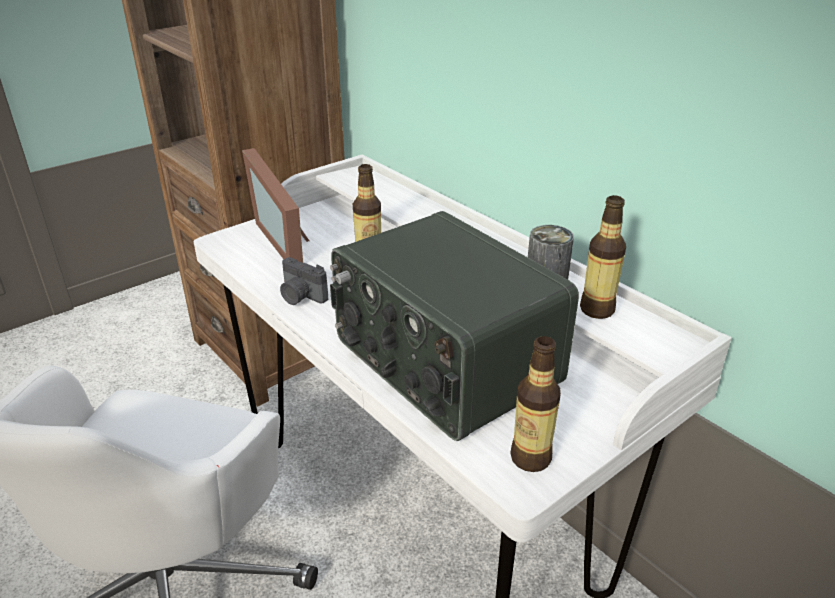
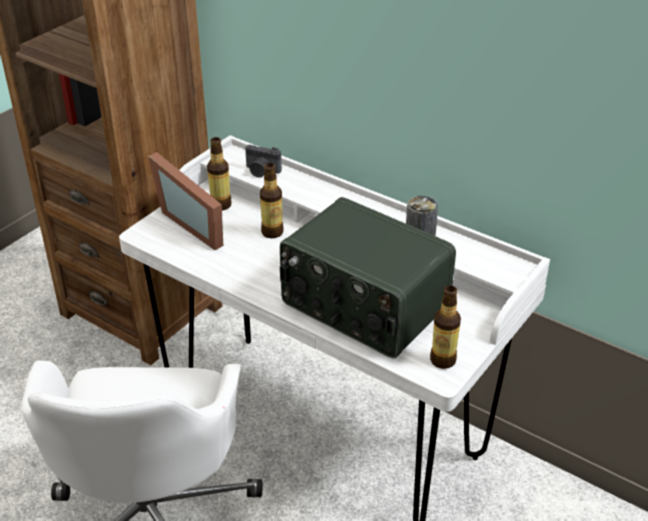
camera: 15 degrees left, 5 degrees up
camera [280,257,328,305] -> camera moved to [245,145,282,177]
bottle [580,195,626,319] -> bottle moved to [207,137,231,210]

